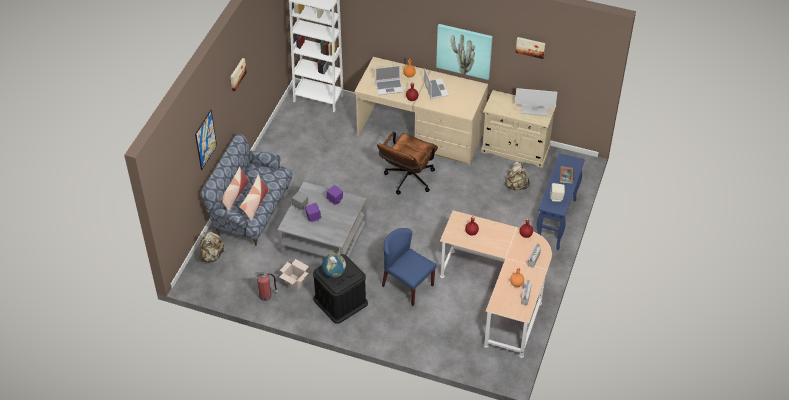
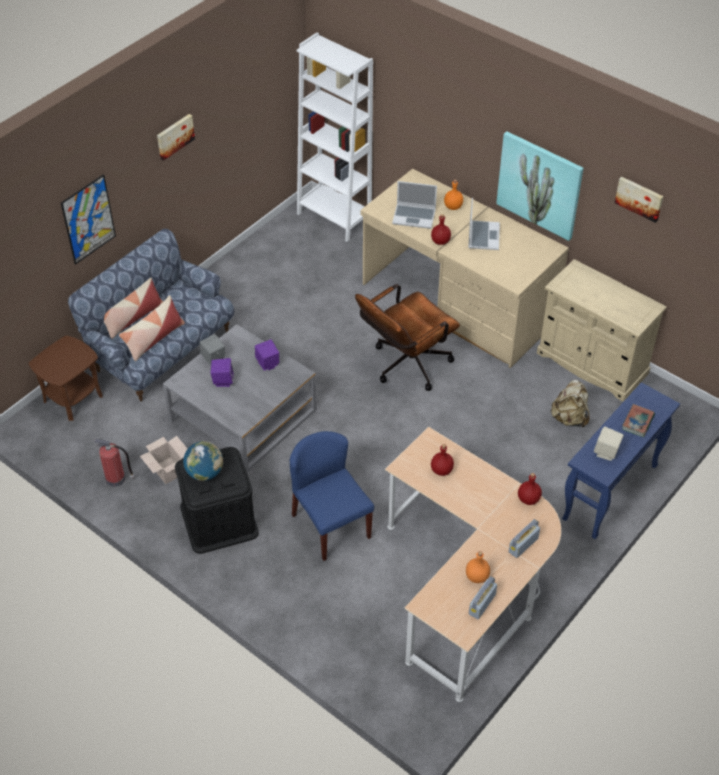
camera: 20 degrees right, 0 degrees up
beige backpack [199,232,224,264] -> brown side table [29,335,103,421]
monitor [515,88,557,116] -> none

